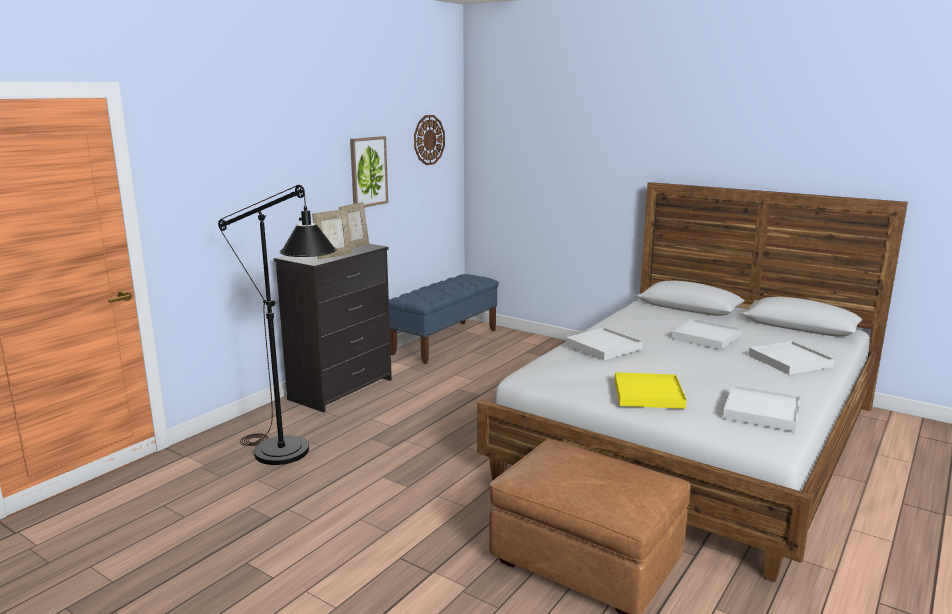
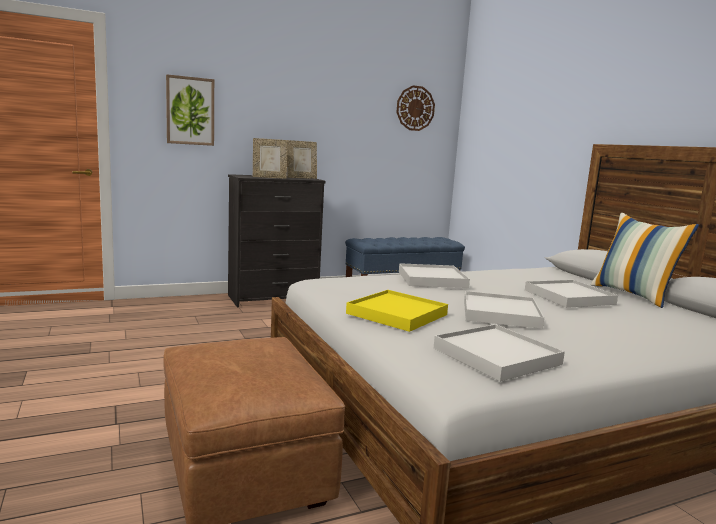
camera: 30 degrees right, 5 degrees down
black floor lamp [218,185,337,465] -> none
picture [350,136,388,208] -> picture moved to [166,74,214,146]
white tray [748,341,834,375] -> white tray moved to [464,291,544,329]
none -> pillow [591,213,699,308]

